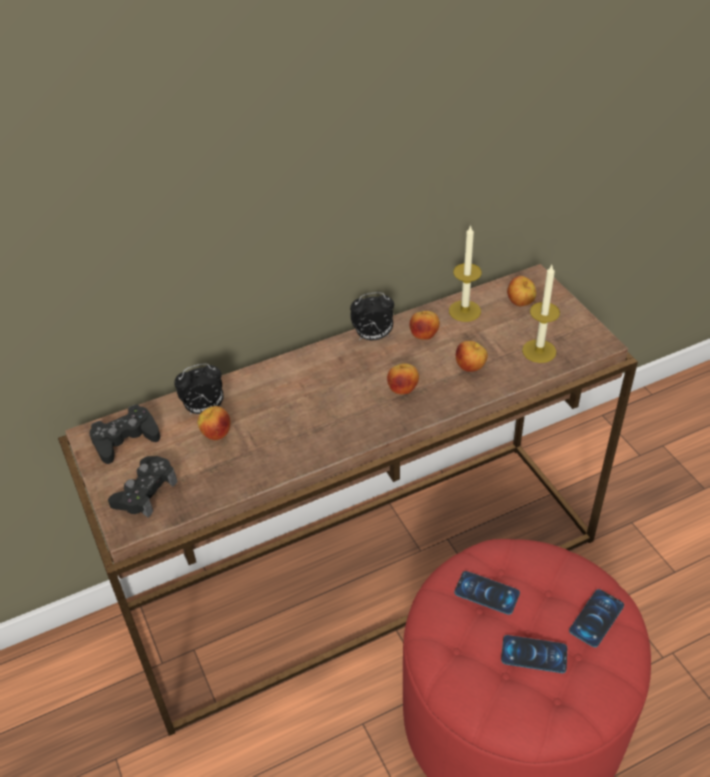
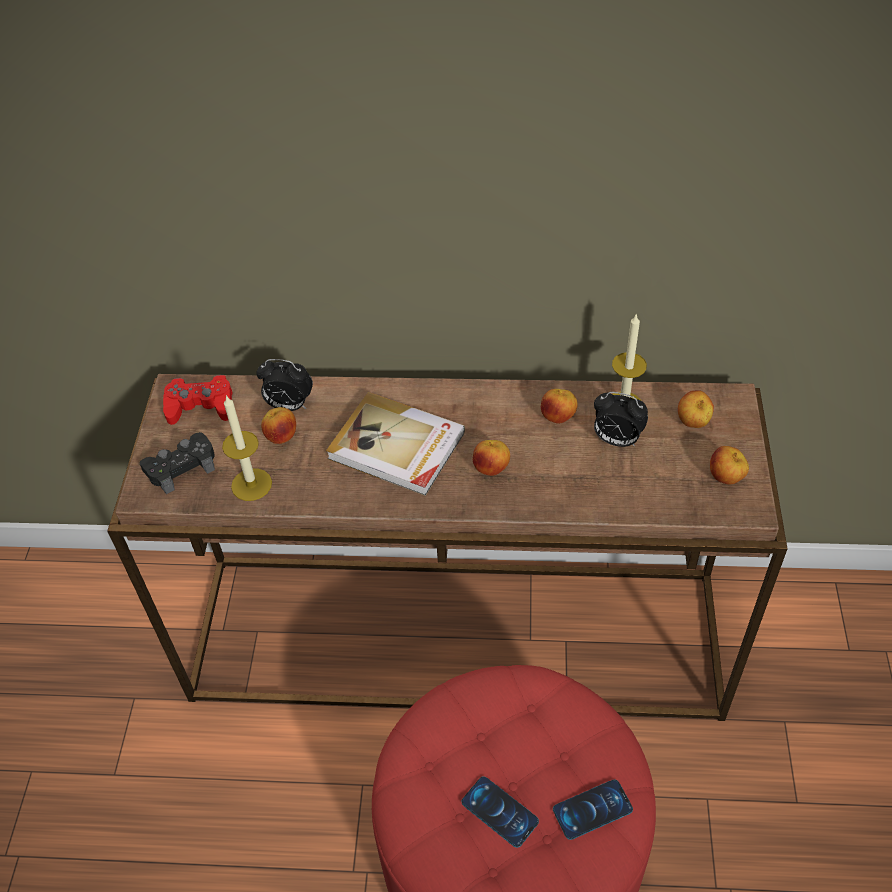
camera: 30 degrees right, 5 degrees up
black game controller [89,404,160,464] -> red game controller [163,375,232,425]
alarm clock [350,292,394,340] -> alarm clock moved to [594,392,648,447]
phone [454,571,520,615] -> none
apple [456,341,488,372] -> apple moved to [710,446,749,484]
candle [522,265,560,363] -> candle moved to [222,395,272,501]
none -> book [326,392,465,496]

